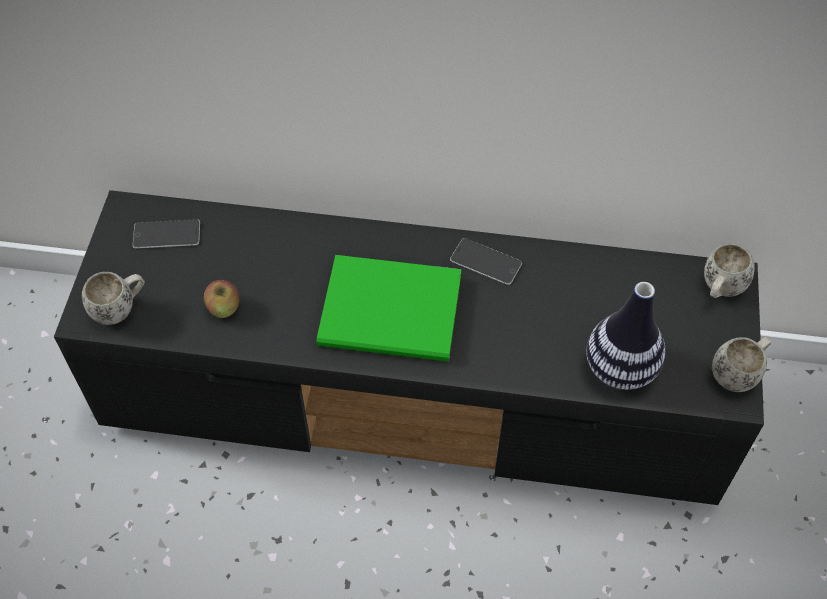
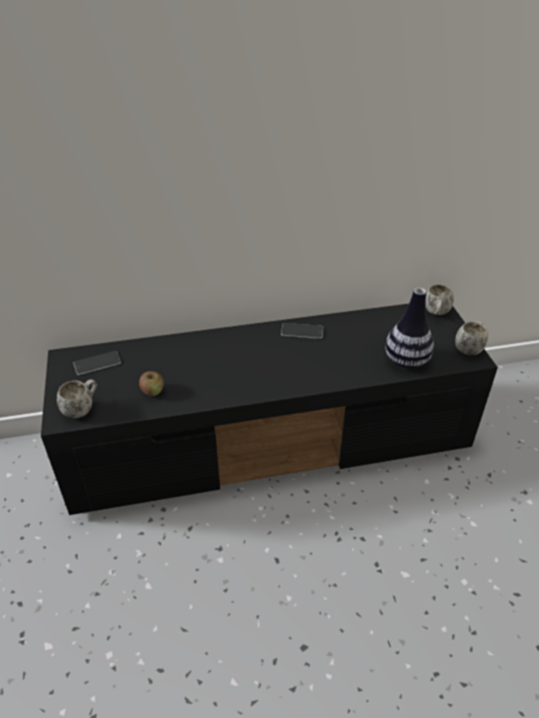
camera: 20 degrees left, 15 degrees down
green book [316,255,461,362] -> none

